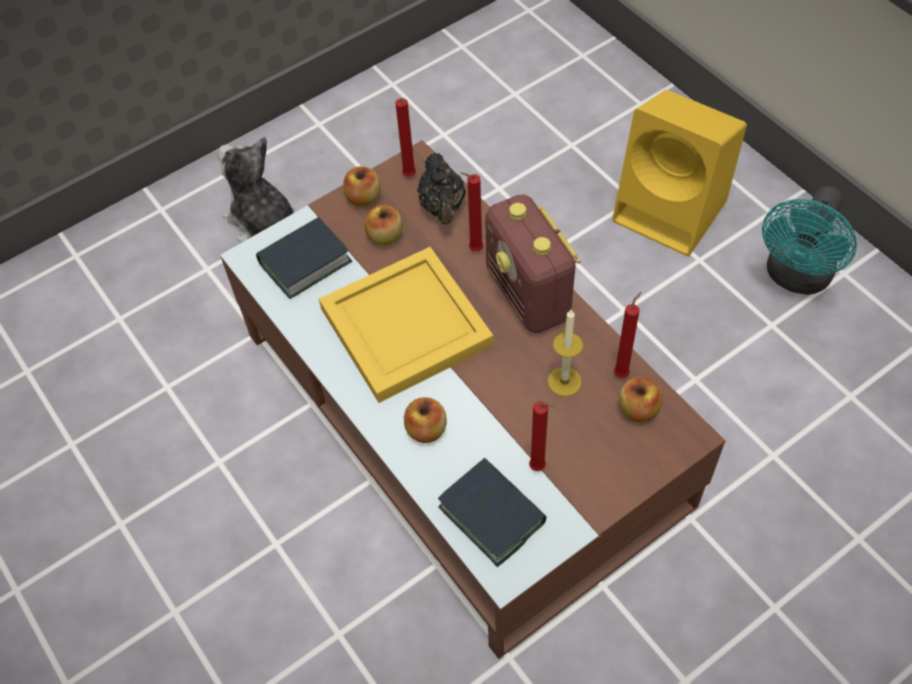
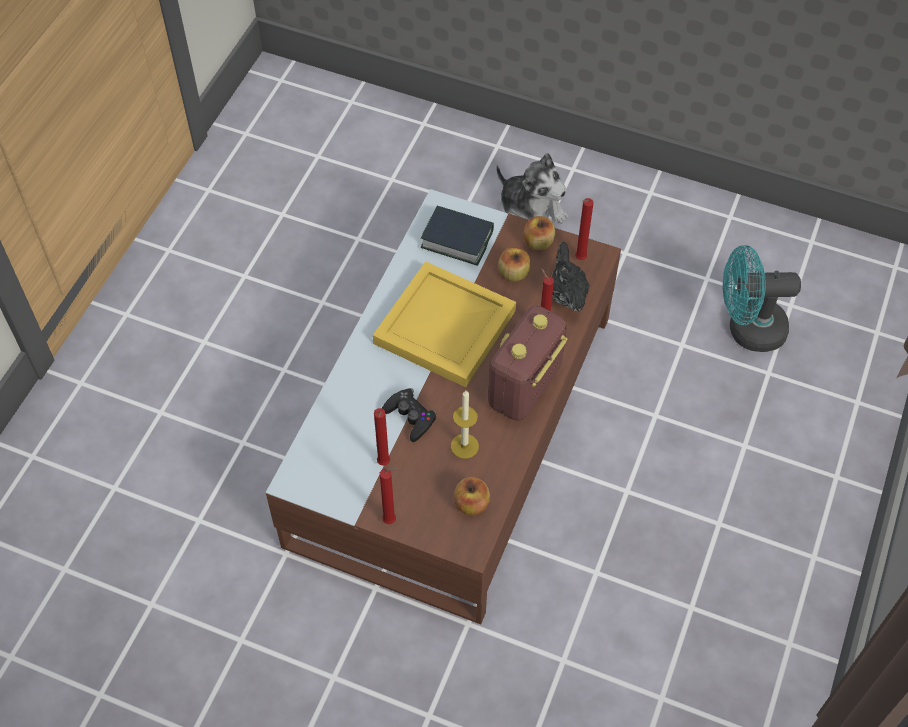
camera: 55 degrees right, 0 degrees up
plush toy [218,136,295,243] -> plush toy turned 120 degrees clockwise [496,153,568,223]
apple [404,397,447,443] -> none
black teapot [417,153,466,225] -> black teapot turned 120 degrees clockwise [550,242,590,312]
book [438,458,547,567] -> none
yellow speaker [612,90,747,257] -> none
red candle [614,291,642,378] -> red candle moved to [380,468,397,524]
turquoise fan [762,186,857,295] -> turquoise fan moved to [723,245,801,352]
none -> black game controller [382,388,437,442]

